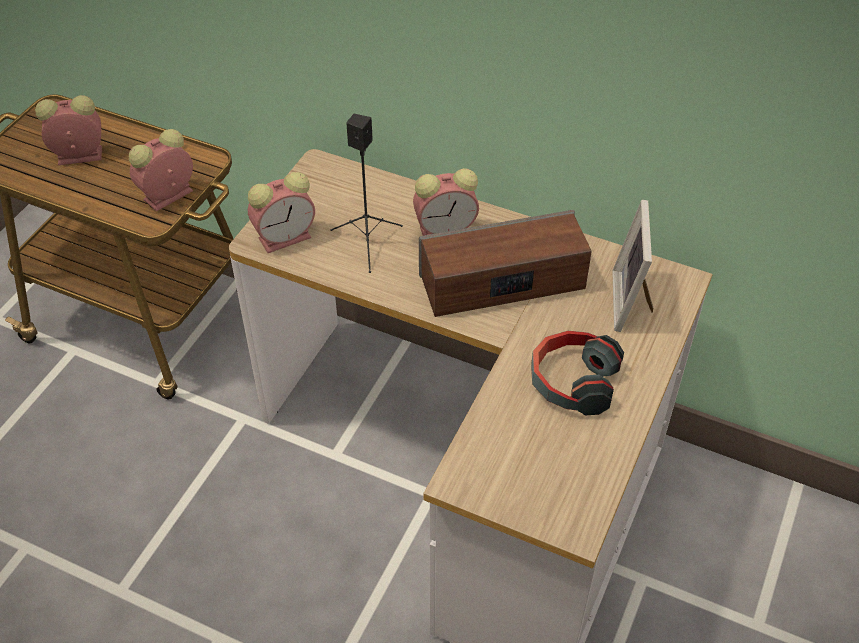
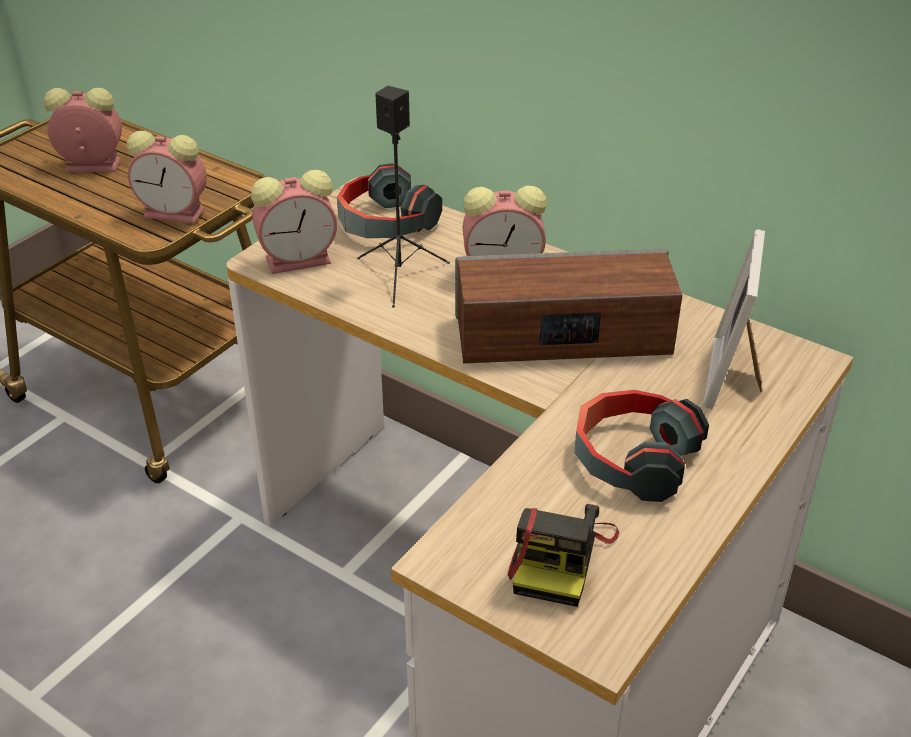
camera: 10 degrees right, 10 degrees down
alarm clock [129,129,193,211] -> alarm clock turned 135 degrees counterclockwise [127,131,207,224]
none -> headphones [337,163,442,238]
none -> camera [508,504,619,607]

